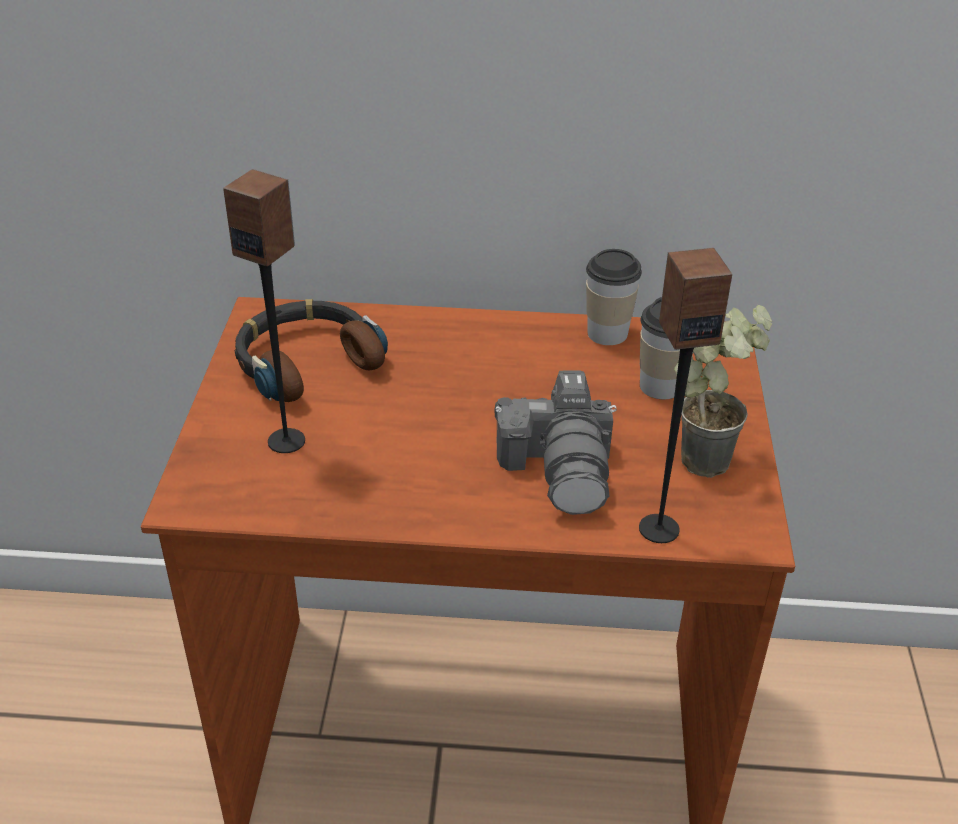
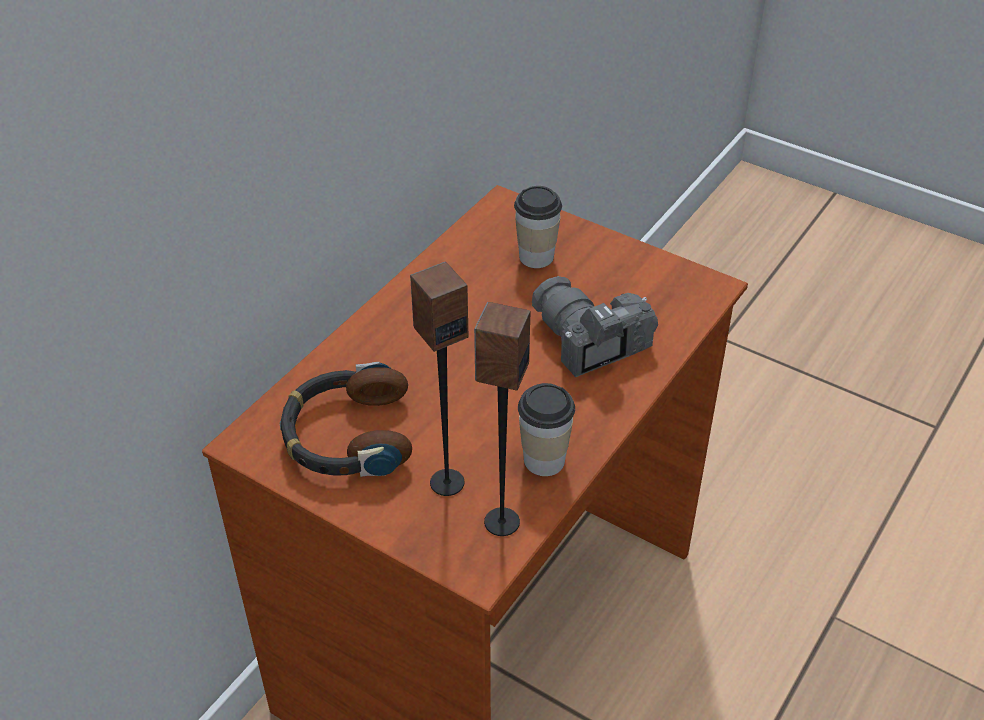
camera: 60 degrees left, 5 degrees up
camera [494,371,617,515] -> camera turned 150 degrees counterclockwise [532,276,658,377]
cup [586,249,642,345] -> cup moved to [518,383,575,476]
speaker [639,247,732,543] -> speaker moved to [474,302,530,536]
potted plant [674,305,772,478] -> none

